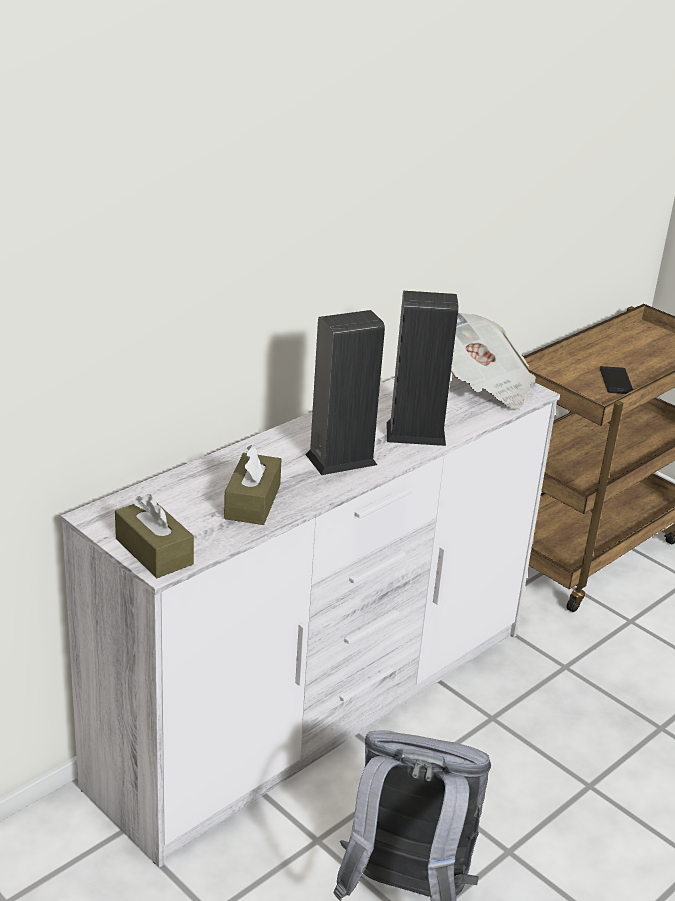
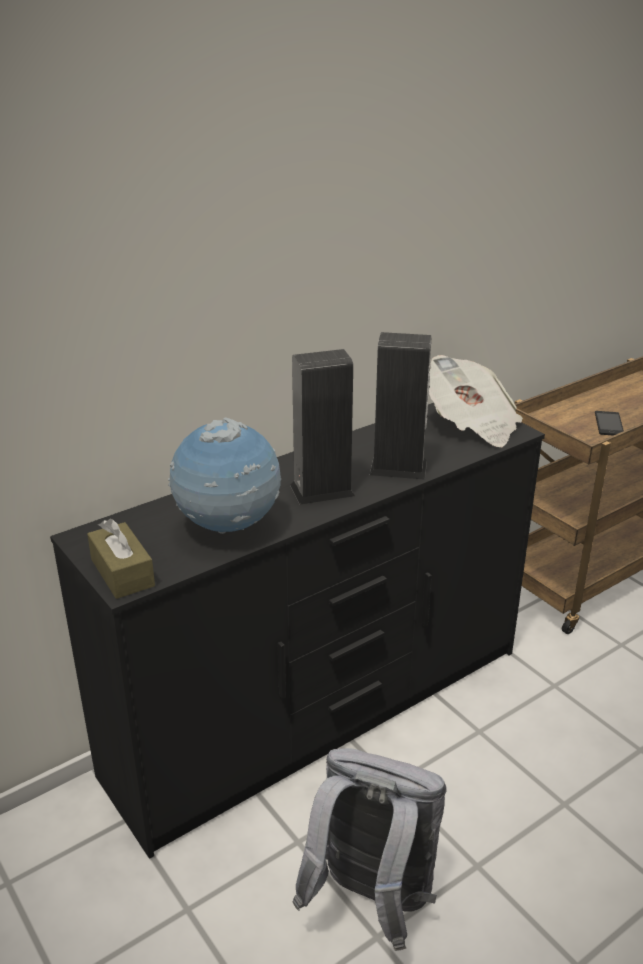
camera: 10 degrees right, 0 degrees up
white dresser [61,374,560,868] -> black dresser [50,403,545,859]
brown tissue box [224,445,281,525] -> globe [168,417,281,534]

